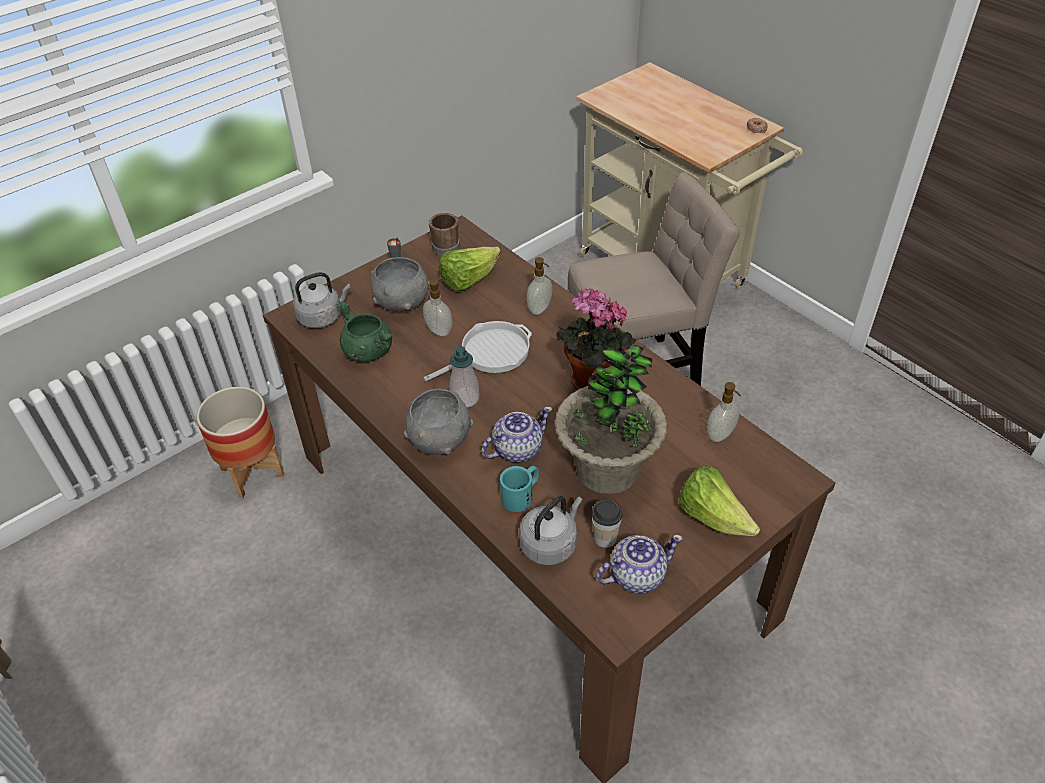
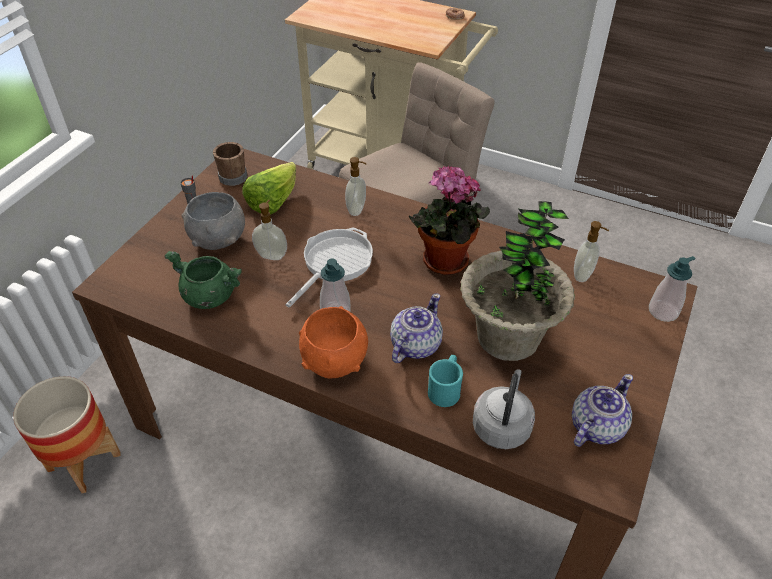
camera: 25 degrees left, 0 degrees up
grey kettle [293,272,351,328] -> none
grey bowl [404,389,473,455] -> orange bowl [299,306,368,378]
cup [592,500,623,548] -> none
lettuce [679,466,760,536] -> none
none -> soap dispenser [649,256,696,322]

